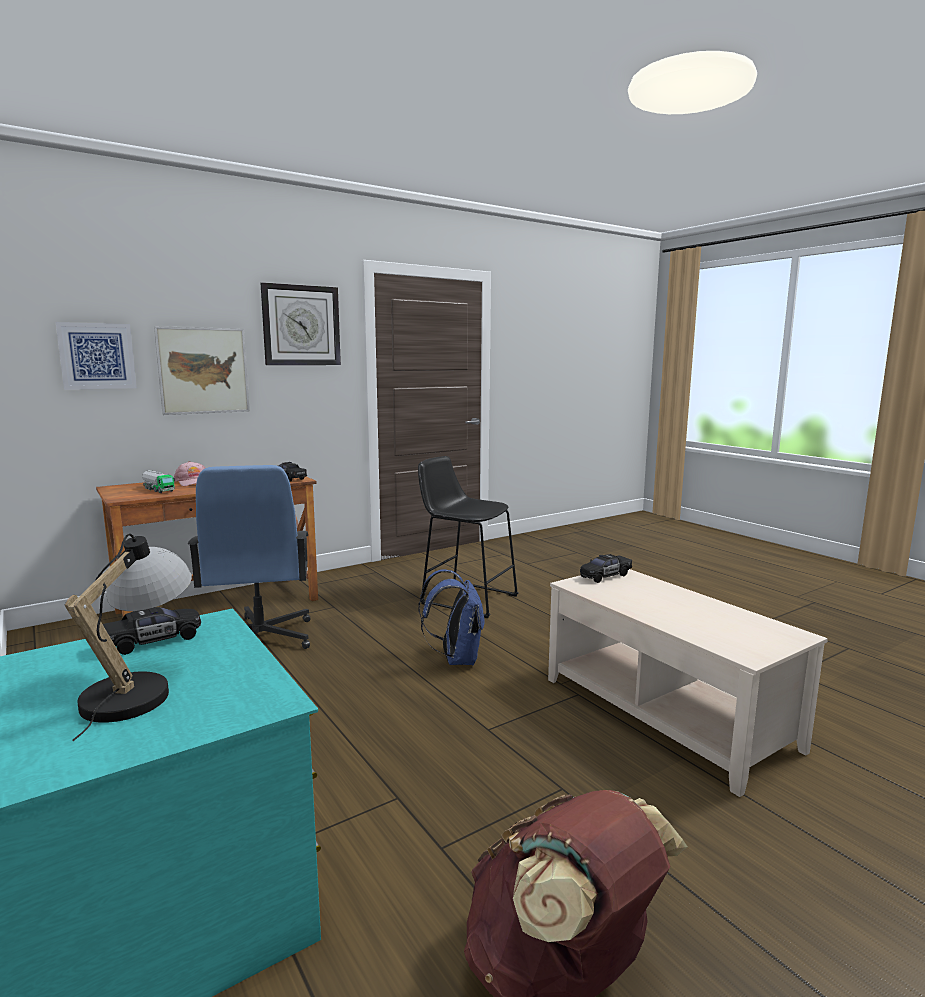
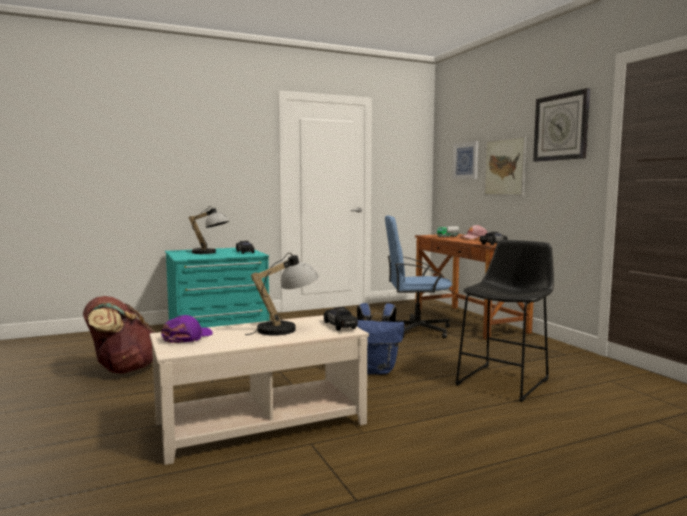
camera: 100 degrees right, 5 degrees down
none -> purple cap [161,315,213,343]
none -> table lamp [245,253,319,336]

